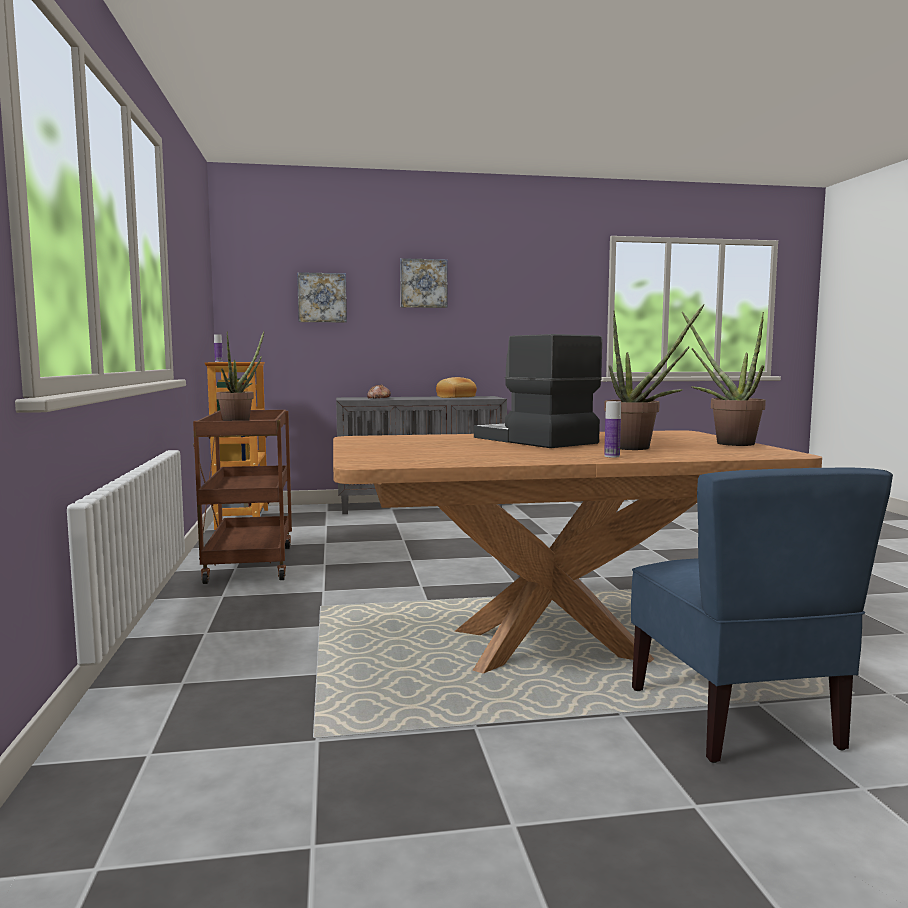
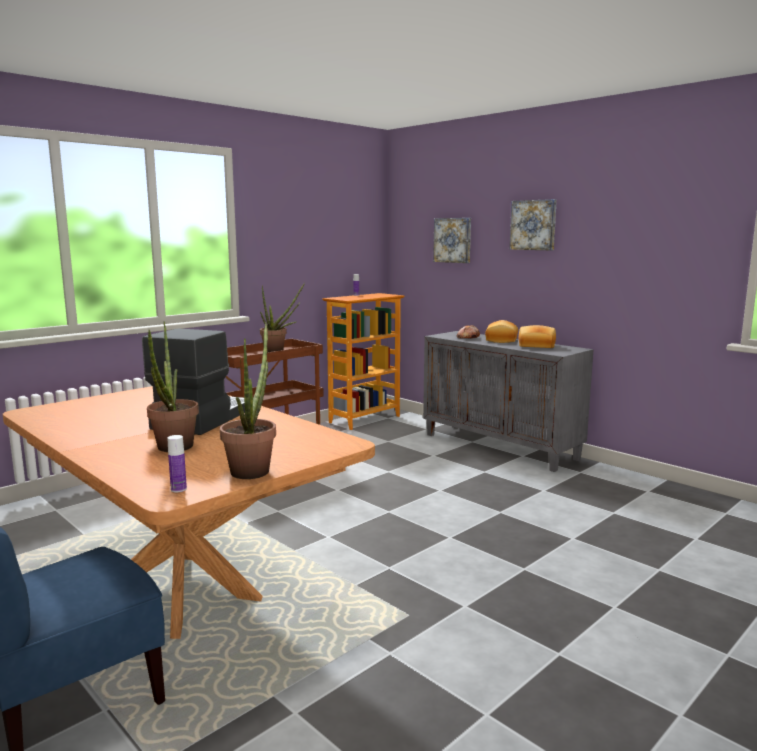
camera: 55 degrees right, 5 degrees up
bottle [604,401,621,458] -> bottle moved to [167,435,187,492]
none -> bread [485,320,518,343]

